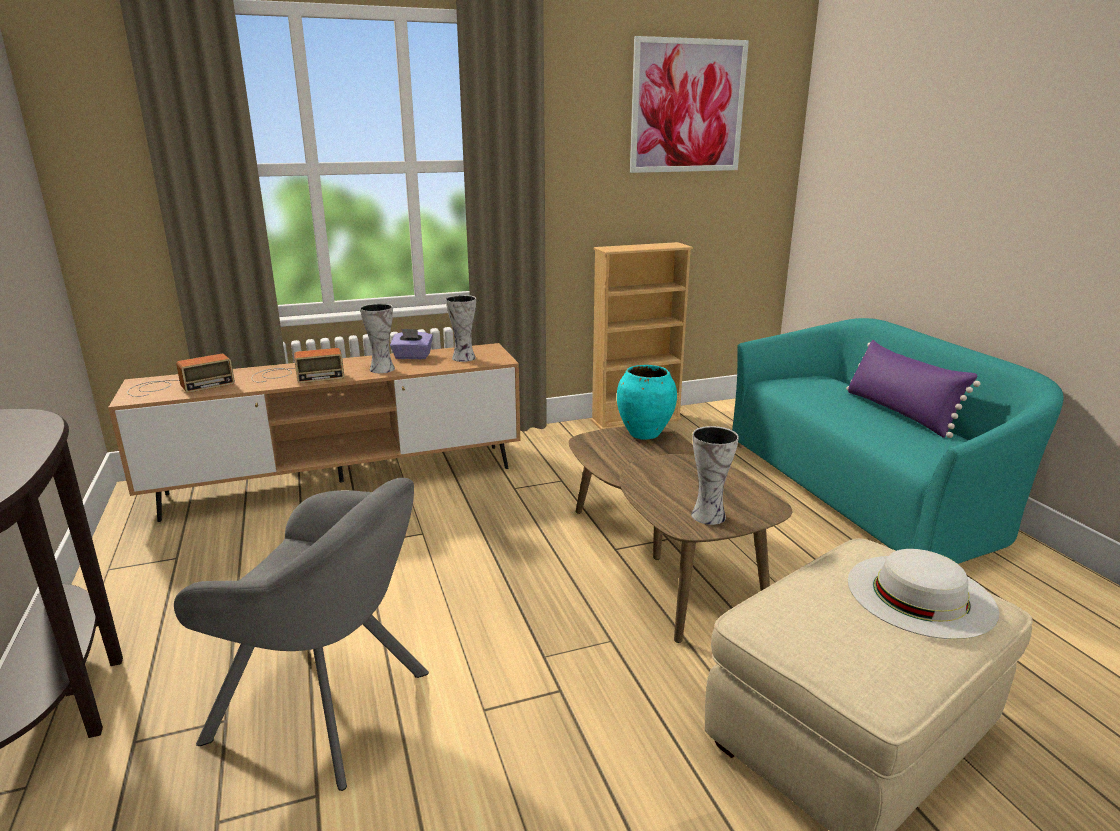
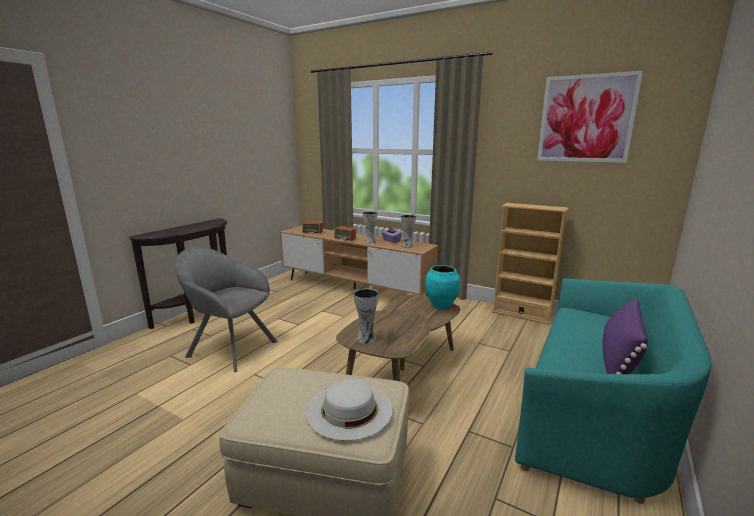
camera: 50 degrees right, 5 degrees down
grey armchair [174,478,429,791] -> grey armchair turned 135 degrees clockwise [174,247,278,372]

